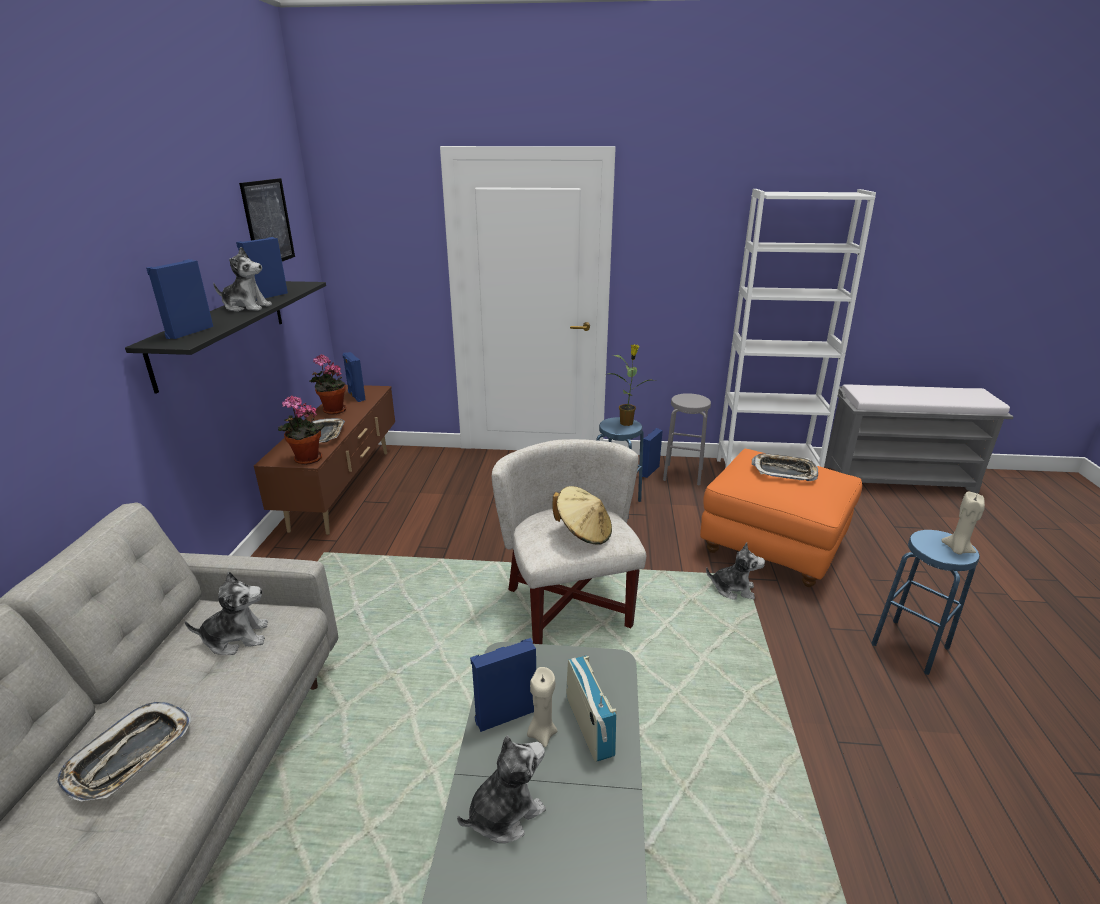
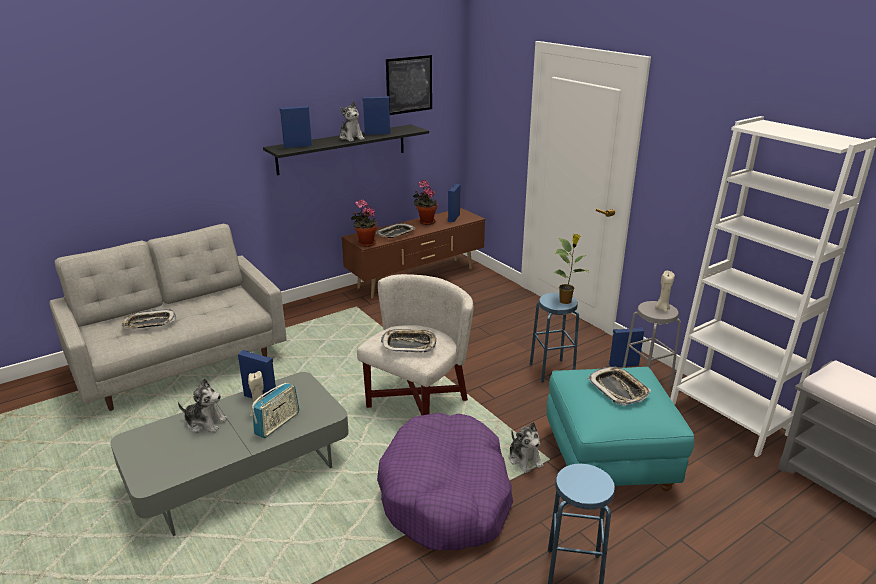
camera: 50 degrees right, 0 degrees up
plush toy [185,571,268,655] -> none
beige hat [552,486,612,545] -> tray [381,329,437,353]
orange ottoman [700,449,862,587] -> turquoise ottoman [547,367,694,491]
beige candle [941,492,985,555] -> beige candle moved to [655,271,675,312]
none -> purple dog bed [377,413,513,550]

